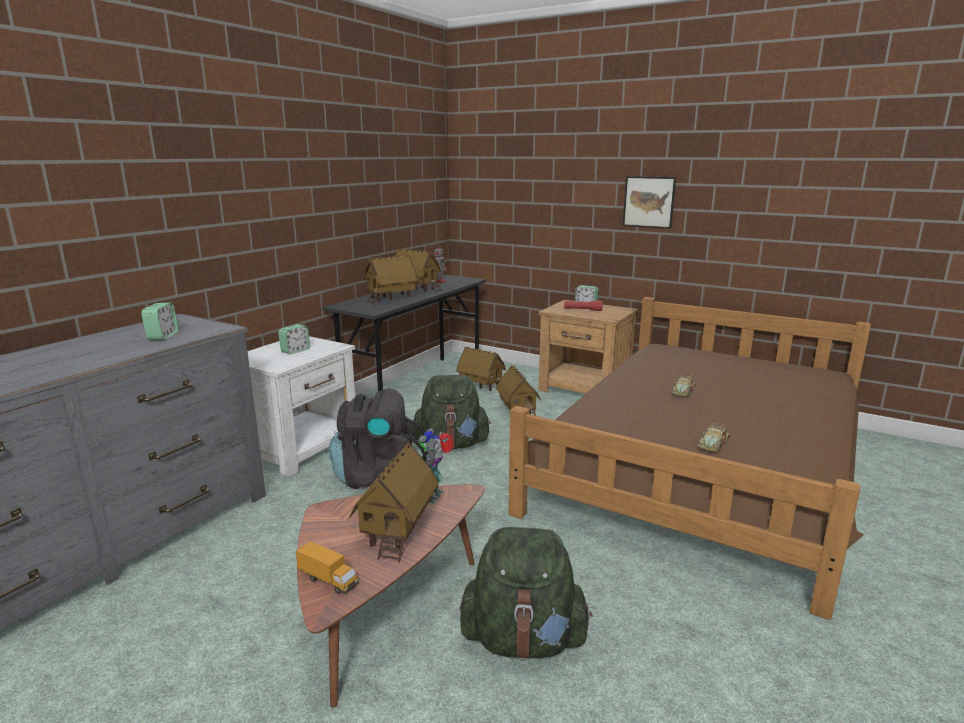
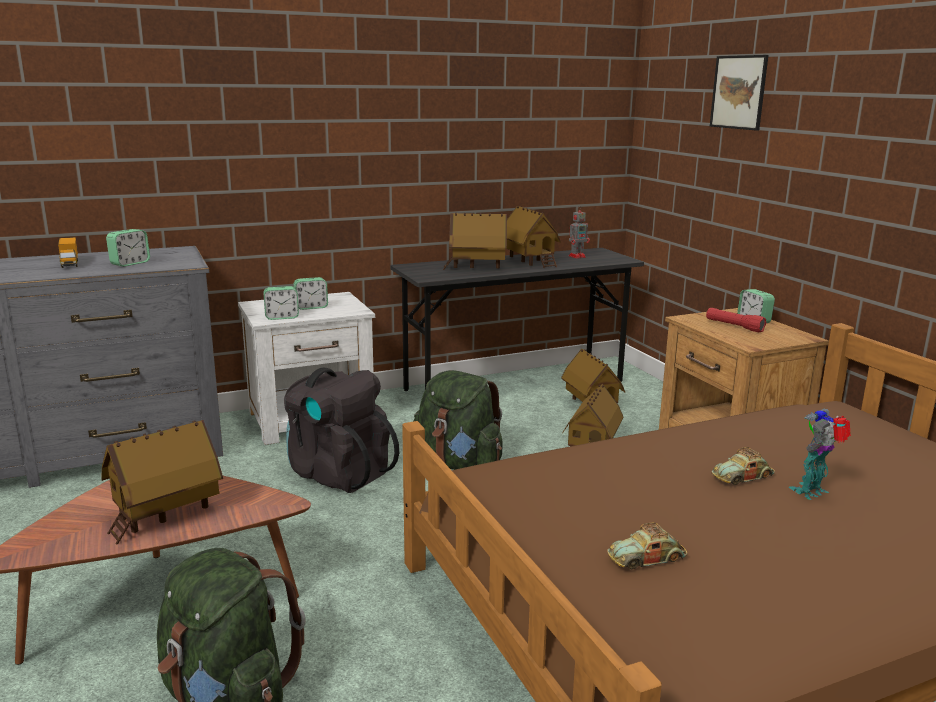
camera: 35 degrees right, 0 degrees up
toy truck [296,541,359,594] -> toy truck moved to [58,237,78,268]
toy robot [418,428,454,504] -> toy robot moved to [789,408,851,500]
picture [623,176,676,229] -> picture moved to [710,55,768,131]
none -> alarm clock [263,286,299,320]

